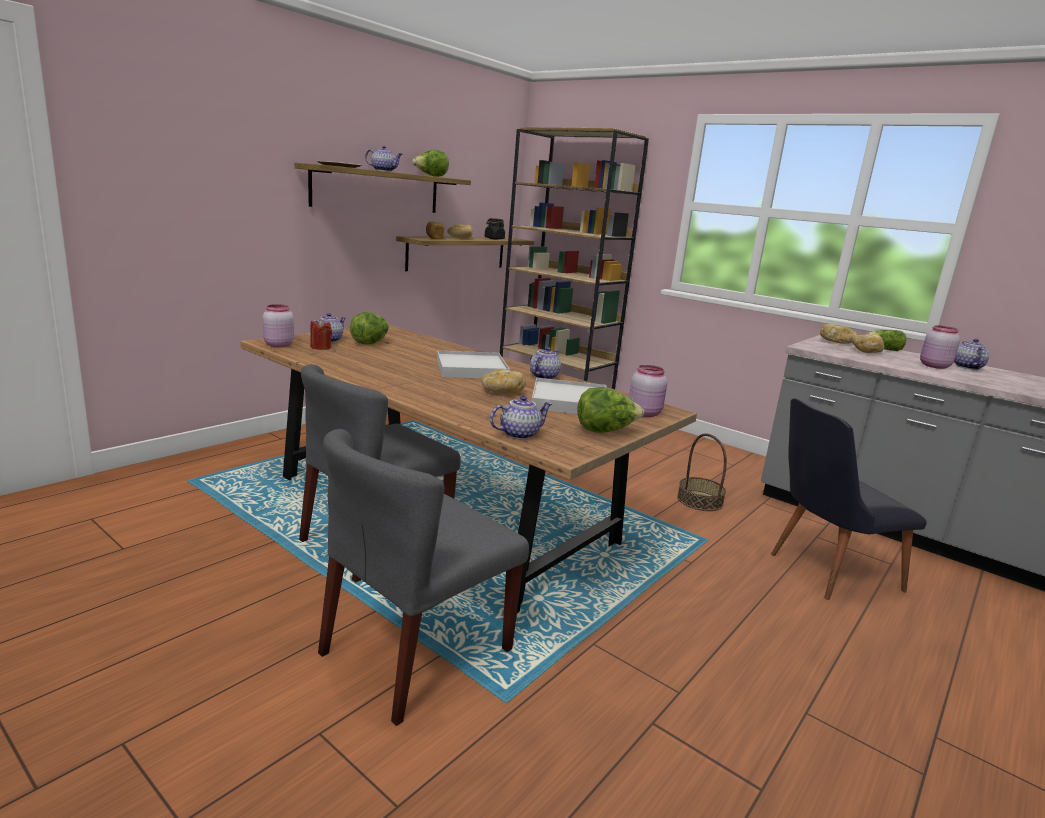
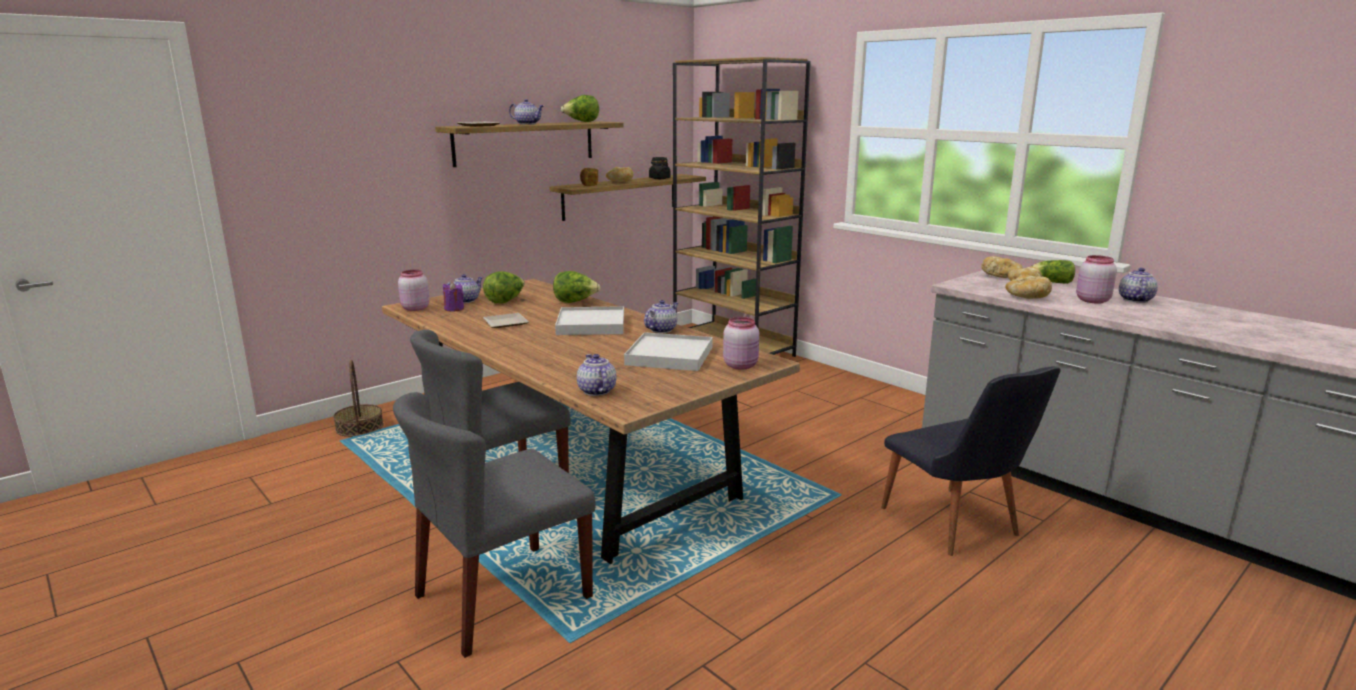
camera: 10 degrees right, 0 degrees up
red candle [310,319,332,350] -> purple candle [443,282,464,312]
bread [481,369,526,394] -> bread moved to [1005,275,1052,299]
teapot [490,396,552,439] -> teapot turned 90 degrees counterclockwise [577,354,616,396]
lettuce [577,387,644,433] -> lettuce moved to [553,271,601,303]
basket [677,433,727,511] -> basket moved to [333,360,384,437]
black chair [771,398,927,600] -> black chair turned 105 degrees counterclockwise [881,366,1061,556]
none -> plate [483,313,529,328]

